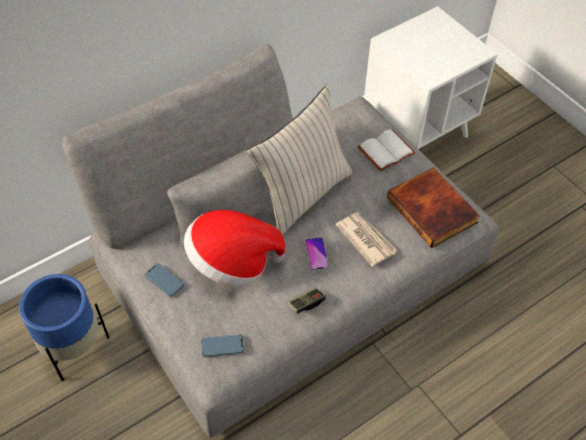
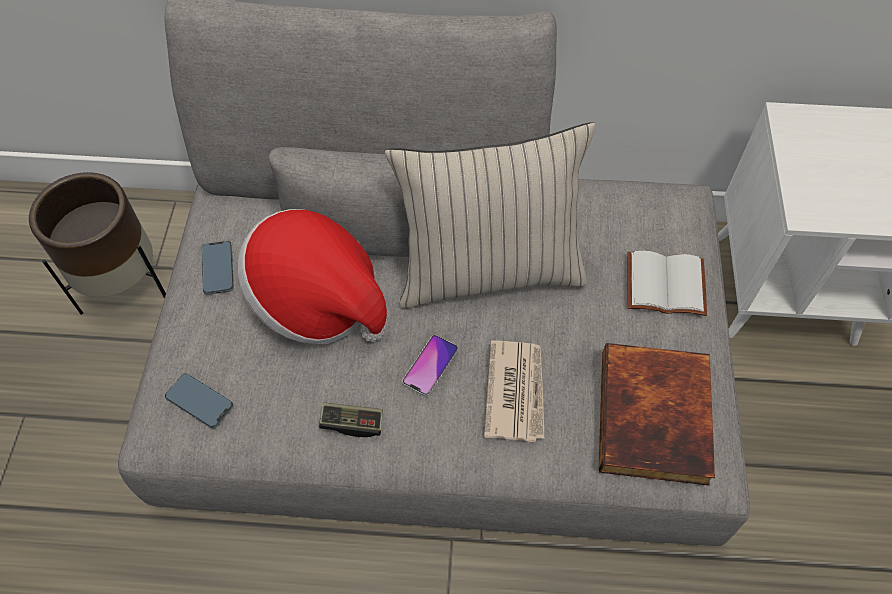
camera: 40 degrees right, 5 degrees up
blue planter [19,274,109,381] -> brown planter [29,172,166,315]

